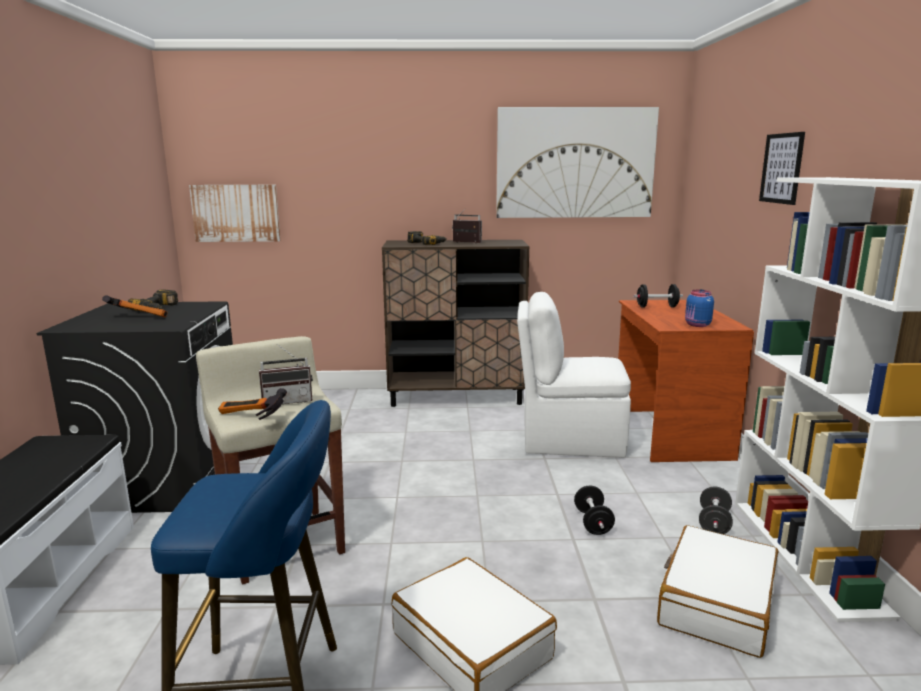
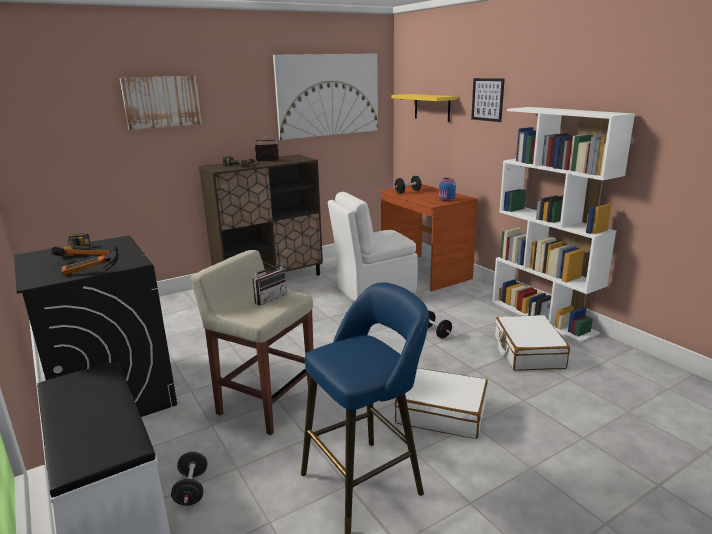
camera: 30 degrees left, 5 degrees up
picture [189,185,280,242] -> picture moved to [120,76,202,130]
hammer [218,388,287,420] -> hammer moved to [61,246,119,275]
black dumbbell [699,486,733,534] -> black dumbbell moved to [171,452,207,506]
none -> yellow shelf [391,94,457,122]

